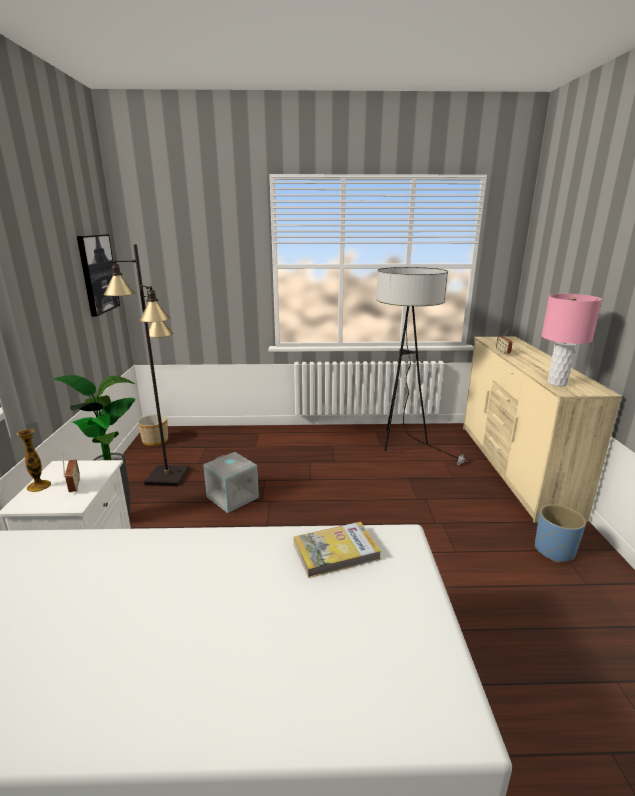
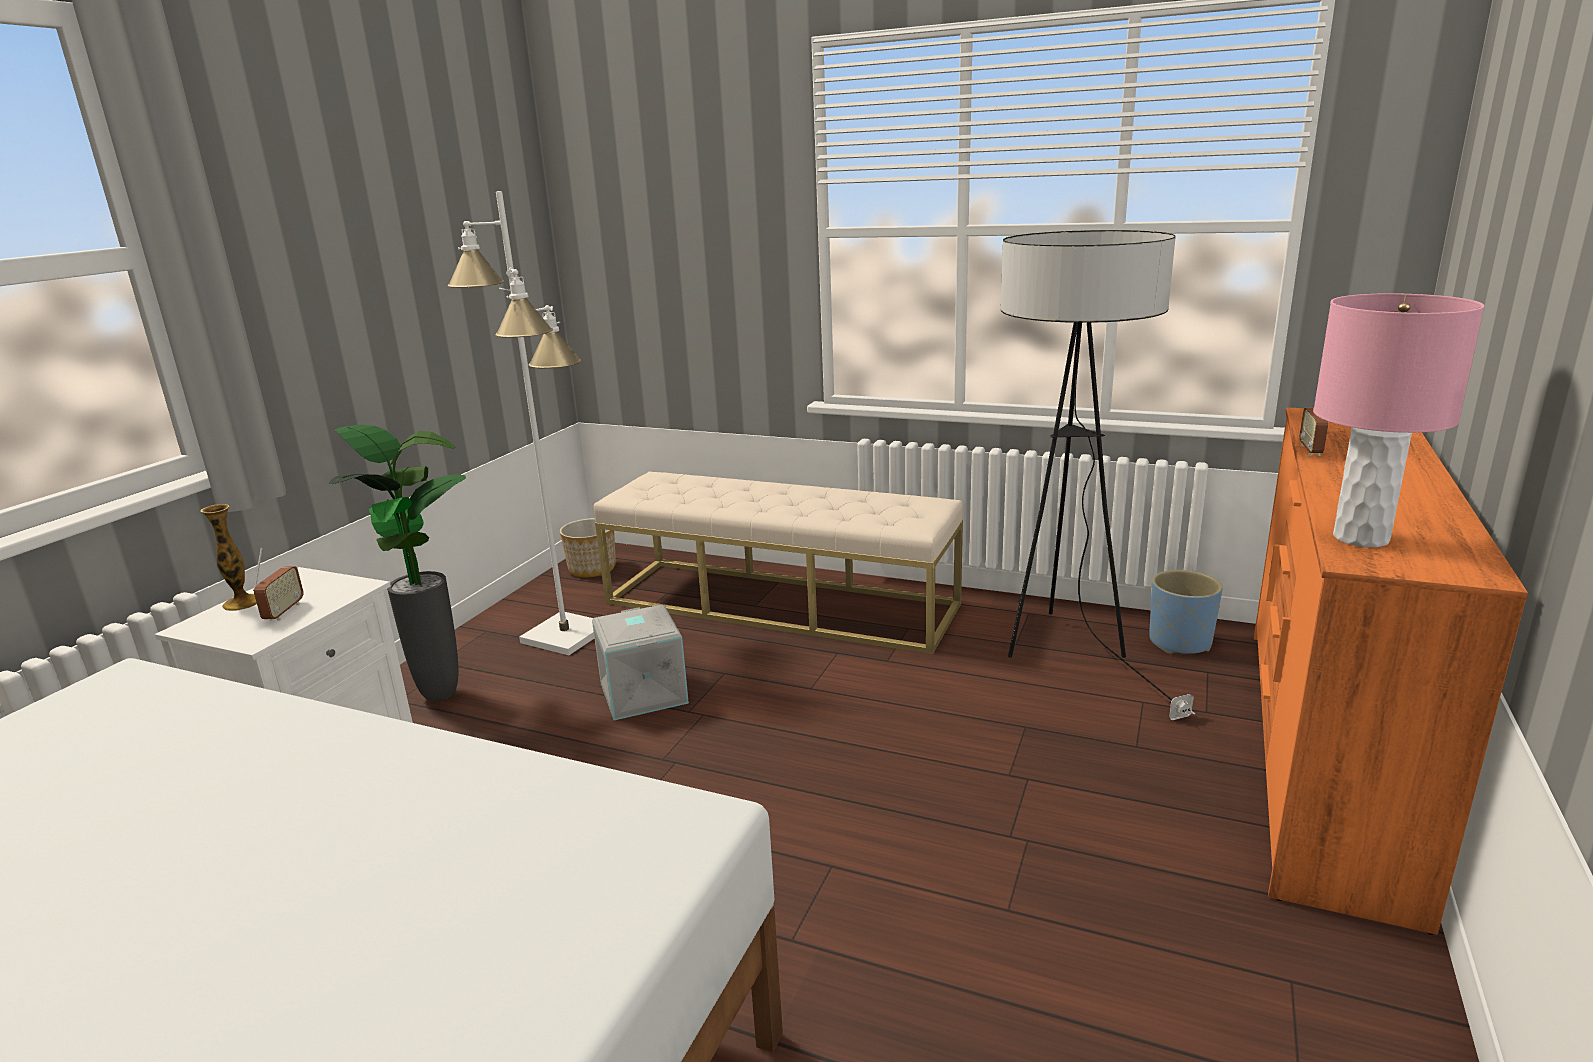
camera: 25 degrees right, 0 degrees up
picture [77,234,120,316] -> none
black floor lamp [104,244,189,486] -> white floor lamp [448,191,594,655]
book [294,522,381,578] -> none
beige dresser [463,337,622,523] -> orange dresser [1254,407,1528,935]
blue planter [535,504,586,563] -> blue planter moved to [1149,570,1223,654]
none -> beige bench [593,472,963,655]

